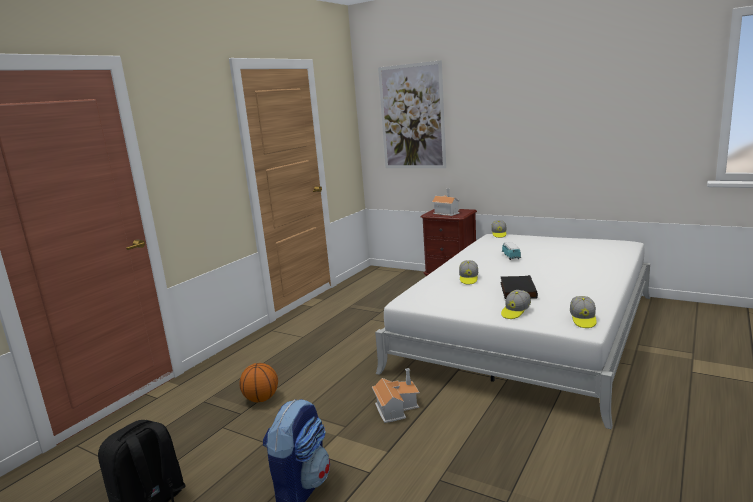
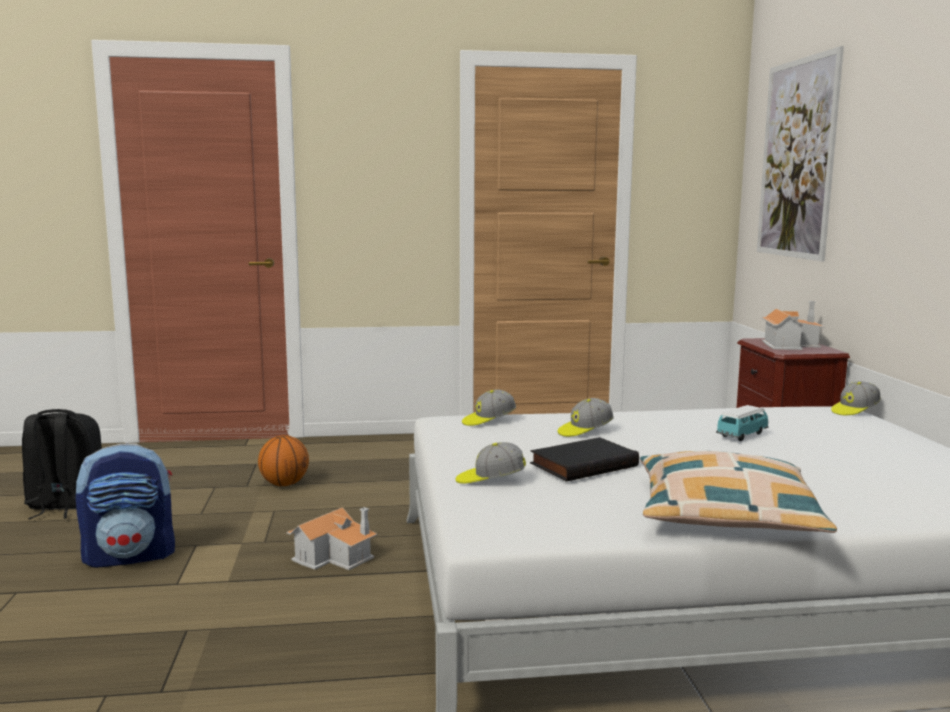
camera: 50 degrees right, 5 degrees down
cap [570,296,597,328] -> cap moved to [462,389,516,426]
none -> pillow [640,451,837,533]

